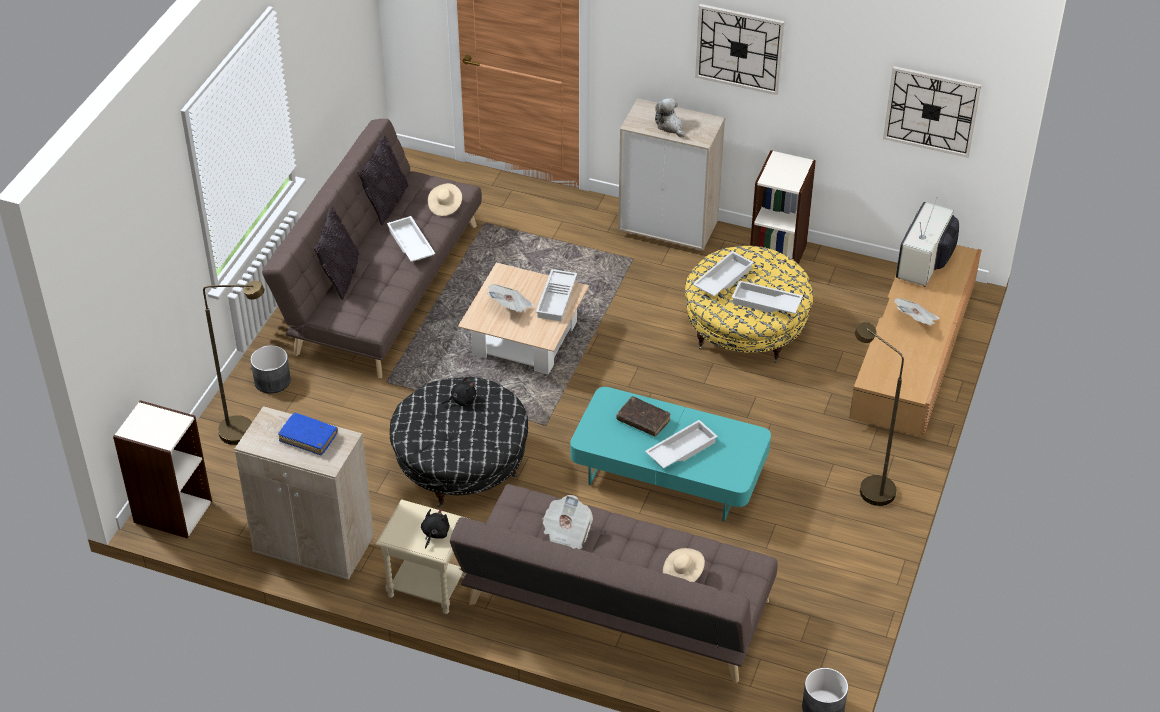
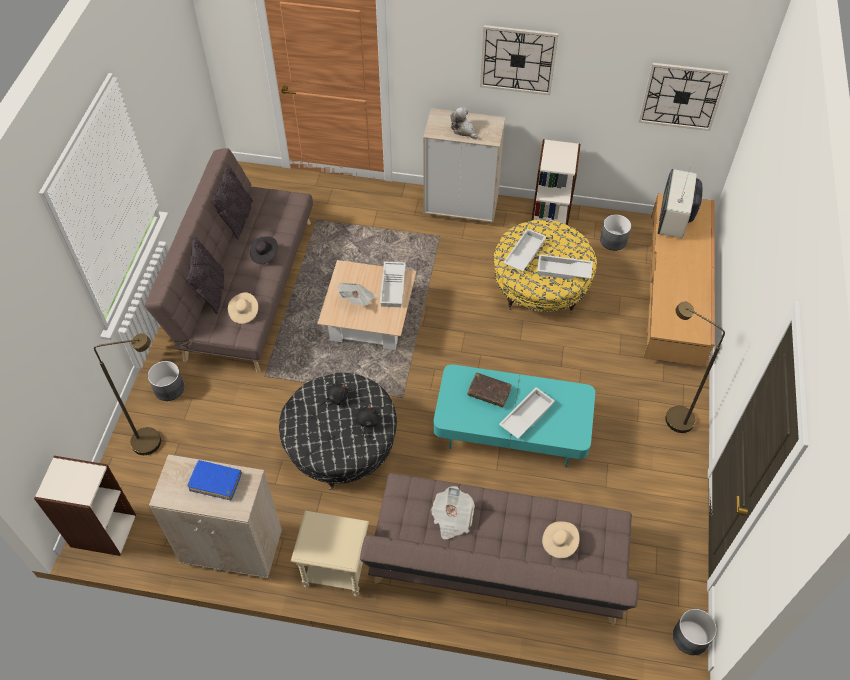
camera: 10 degrees left, 10 degrees up
white tray [387,216,436,262] -> black hat [250,236,278,264]
black plush toy [421,509,450,549] -> black plush toy moved to [356,404,379,437]
beige hat [428,183,462,216] -> beige hat moved to [228,292,258,324]
newspaper [894,298,940,325] -> none
none -> grey planter [600,214,631,251]

